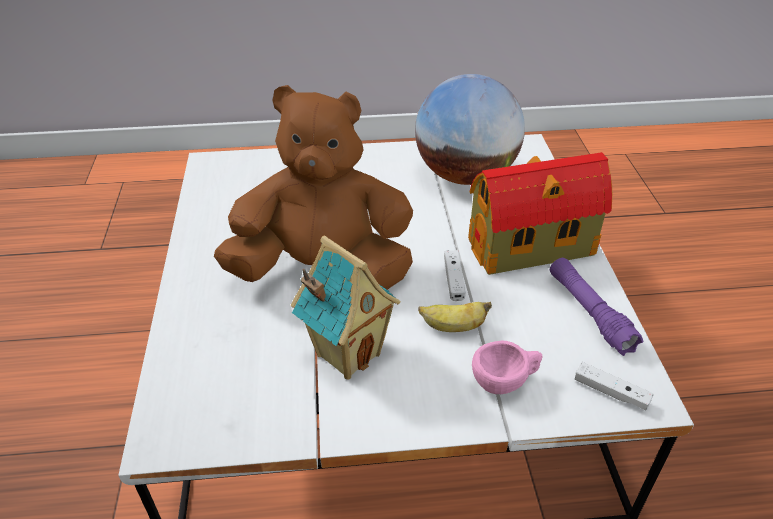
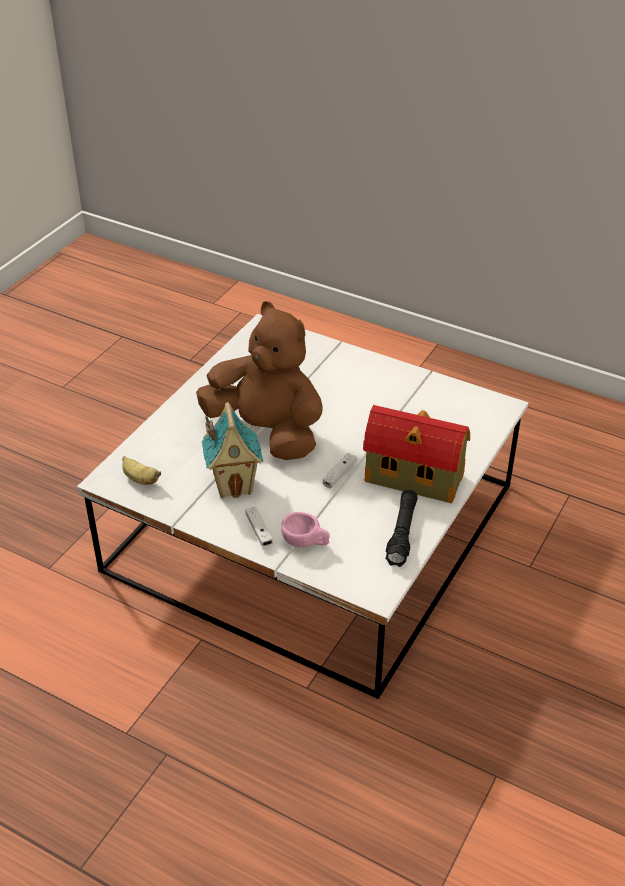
camera: 35 degrees right, 0 degrees up
globe [415,74,525,185] -> none
banana [418,302,492,332] -> banana moved to [122,456,161,485]
purple flashlight [550,258,644,356] -> black flashlight [386,490,418,567]
white game controller [575,362,653,410] -> white game controller moved to [245,507,273,546]

